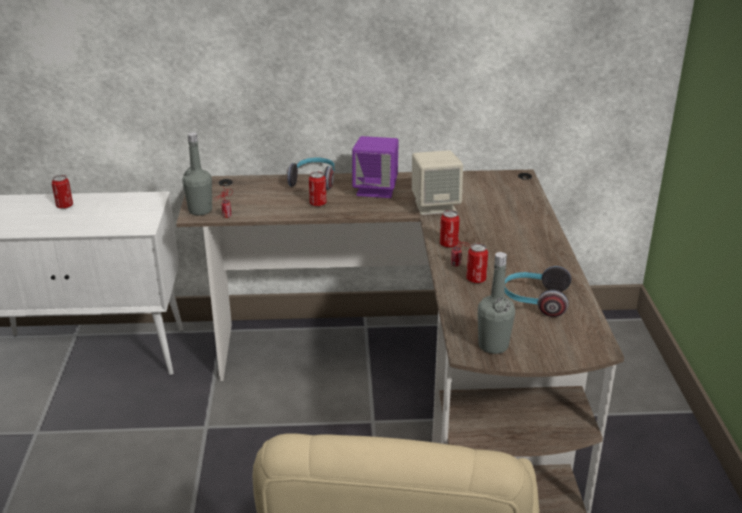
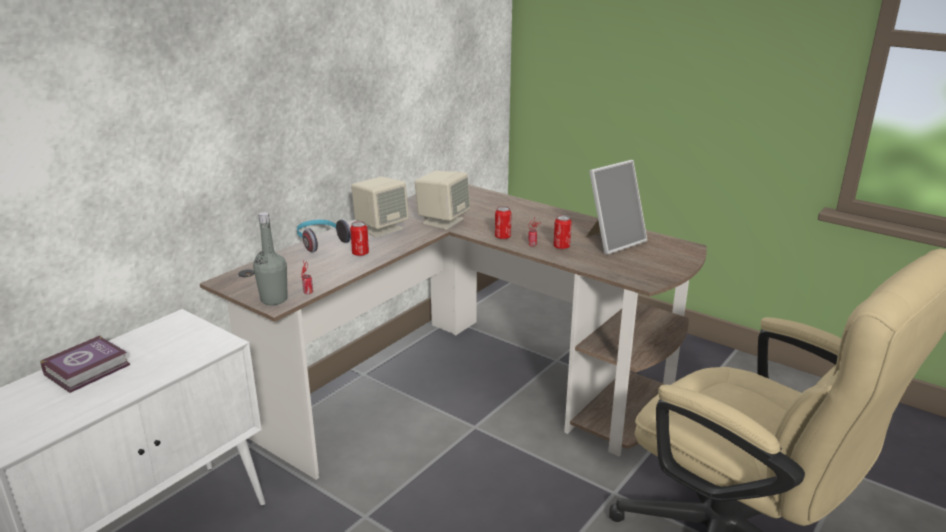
camera: 50 degrees left, 5 degrees down
can [52,175,73,209] -> book [40,335,130,393]
purple speaker [352,136,399,198] -> beige speaker [351,177,409,238]
grey bottle [478,252,515,354] -> none
headphones [505,266,571,317] -> picture frame [586,160,648,255]

